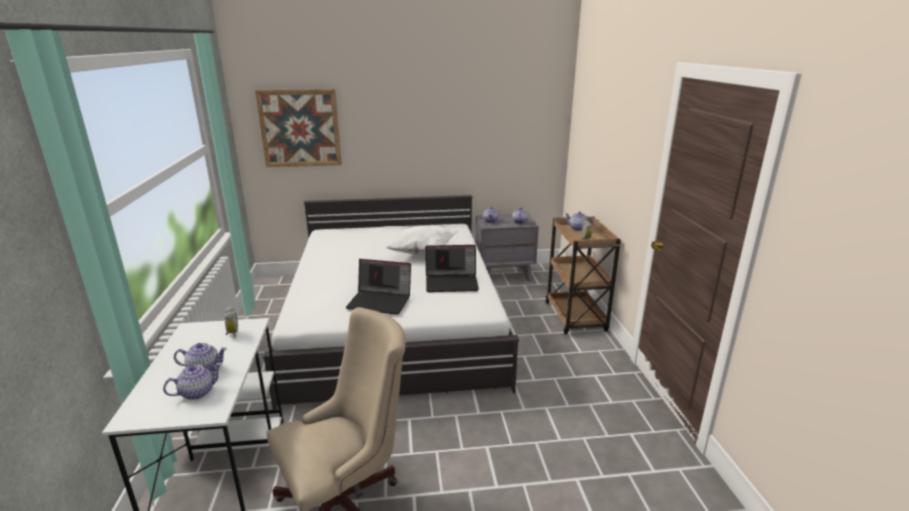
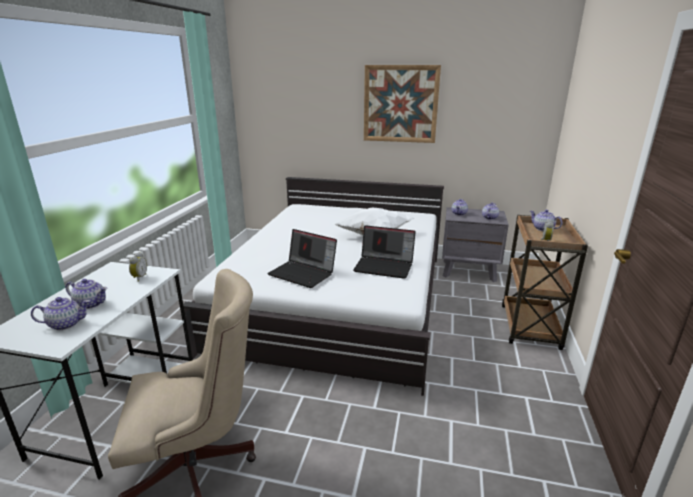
camera: 20 degrees right, 0 degrees up
picture [255,89,342,167] -> picture moved to [364,65,441,143]

